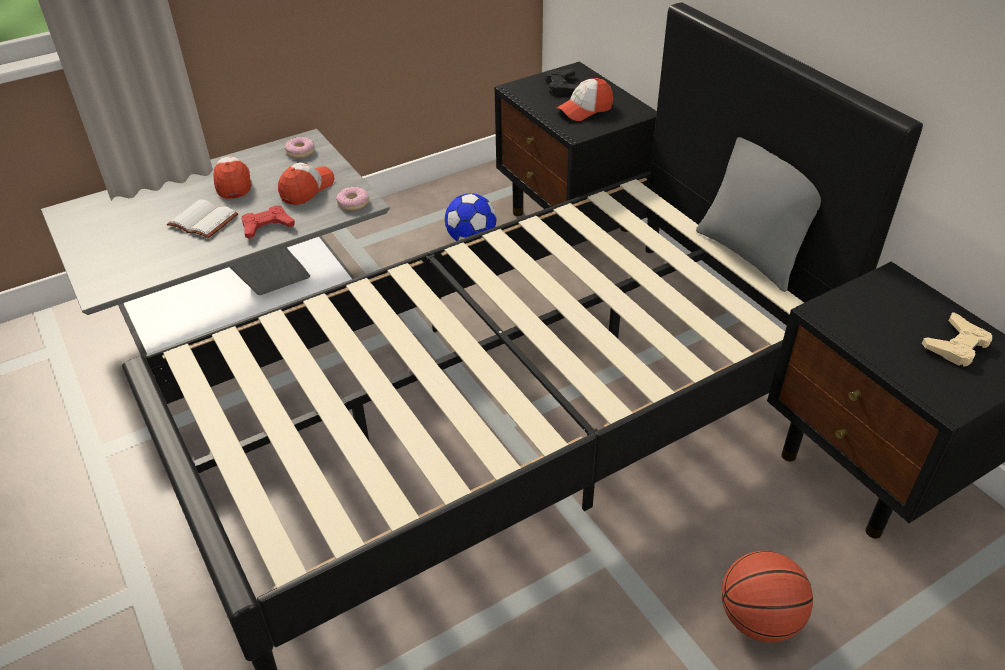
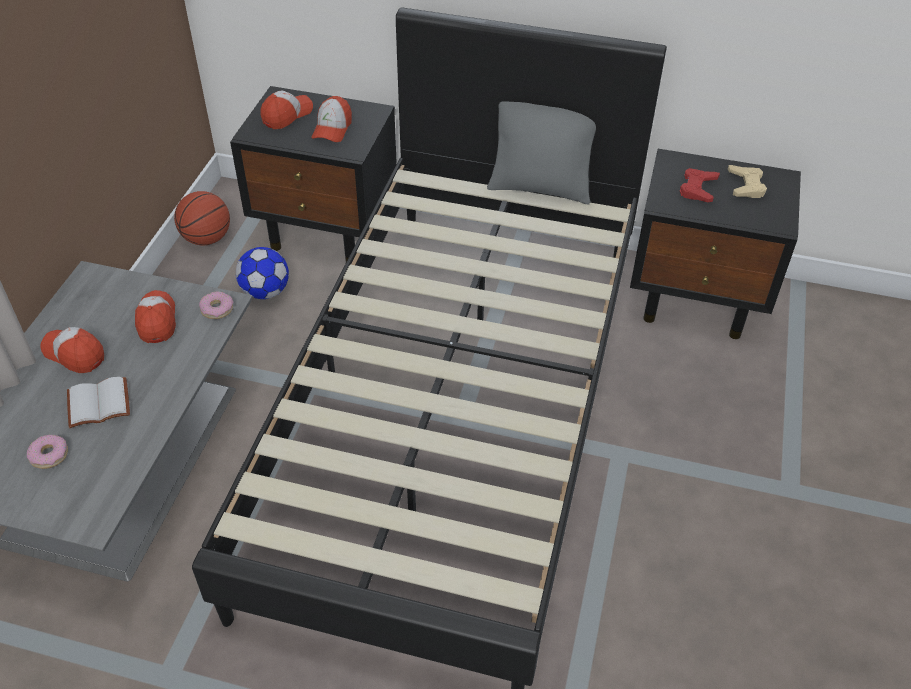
camera: 45 degrees left, 5 degrees up
red game controller [242,206,295,239] -> red game controller moved to [680,168,720,202]
donut [285,137,315,158] -> donut moved to [27,435,68,469]
black game controller [545,68,578,95] -> cap [261,90,313,129]
basketball [721,551,813,642] -> basketball moved to [174,191,230,246]

